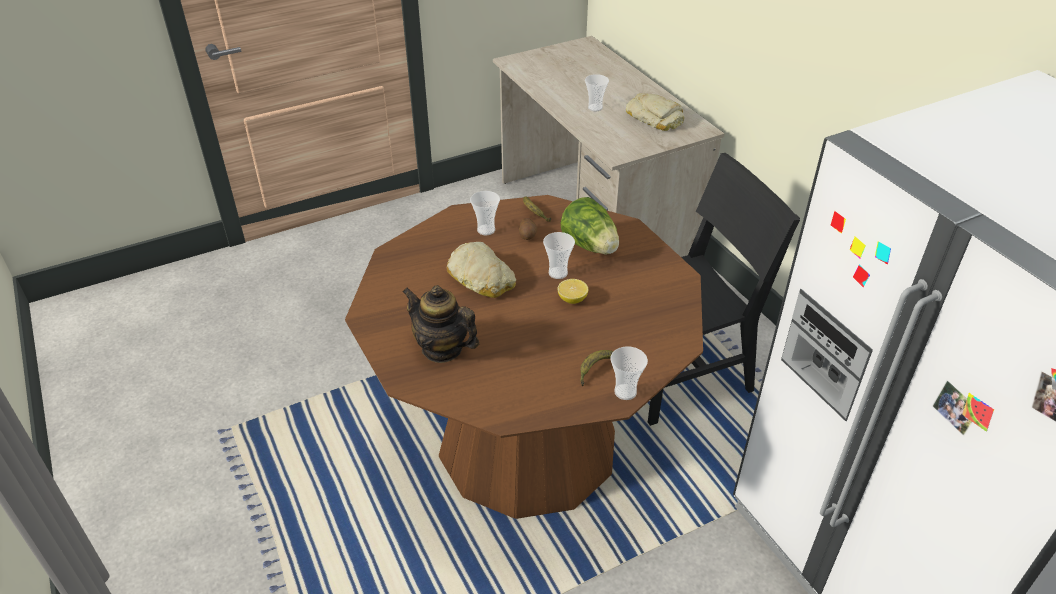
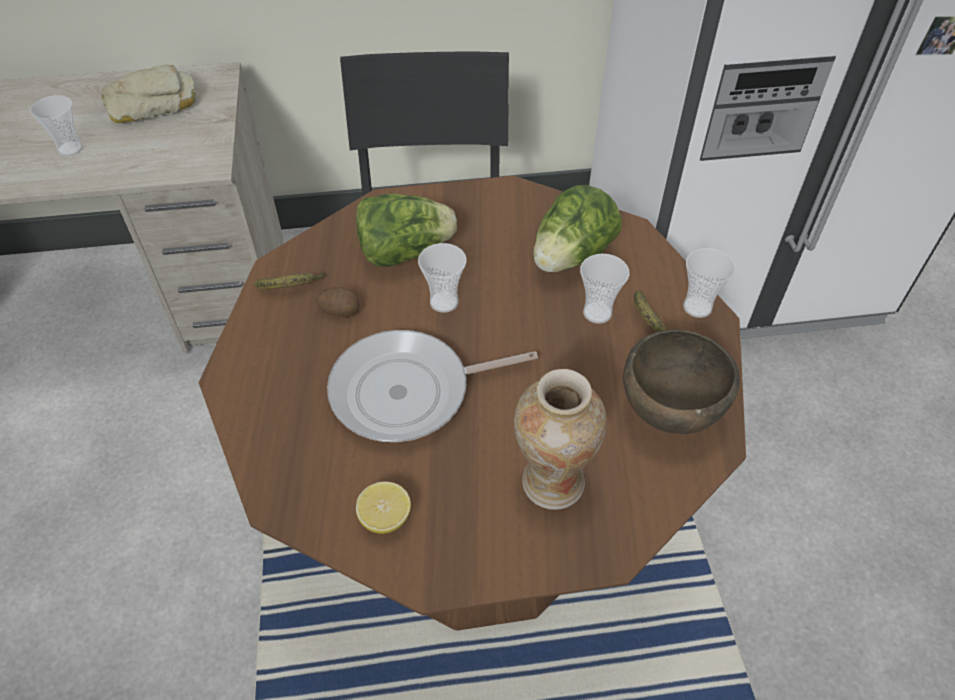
camera: 70 degrees left, 10 degrees up
teapot [402,285,479,363] -> vase [514,369,607,510]
bread [446,242,516,298] -> frying pan [327,330,538,442]
cup [470,191,500,235] -> cup moved to [580,254,630,324]
lemon [557,279,588,304] -> lemon moved to [356,482,411,534]
none -> lettuce [533,185,622,272]
none -> brown bowl [623,330,740,434]

